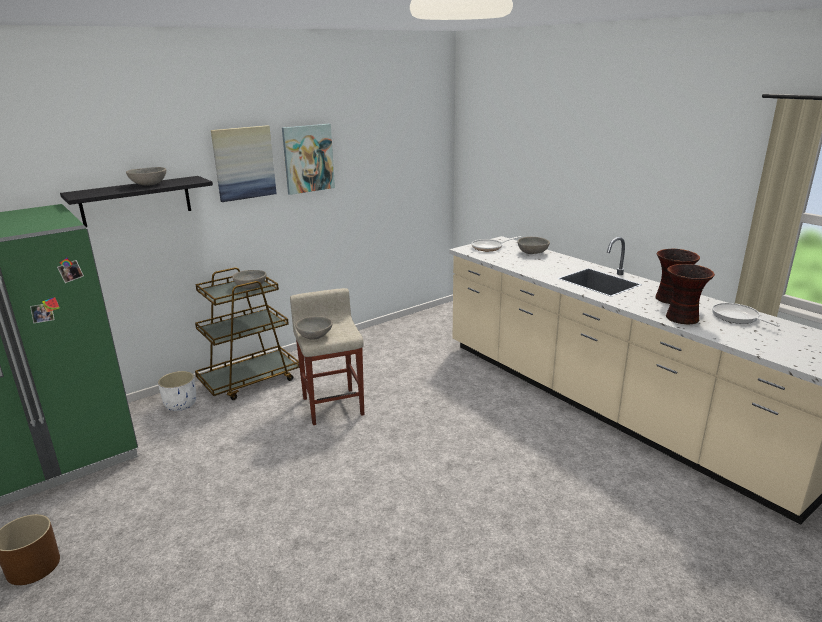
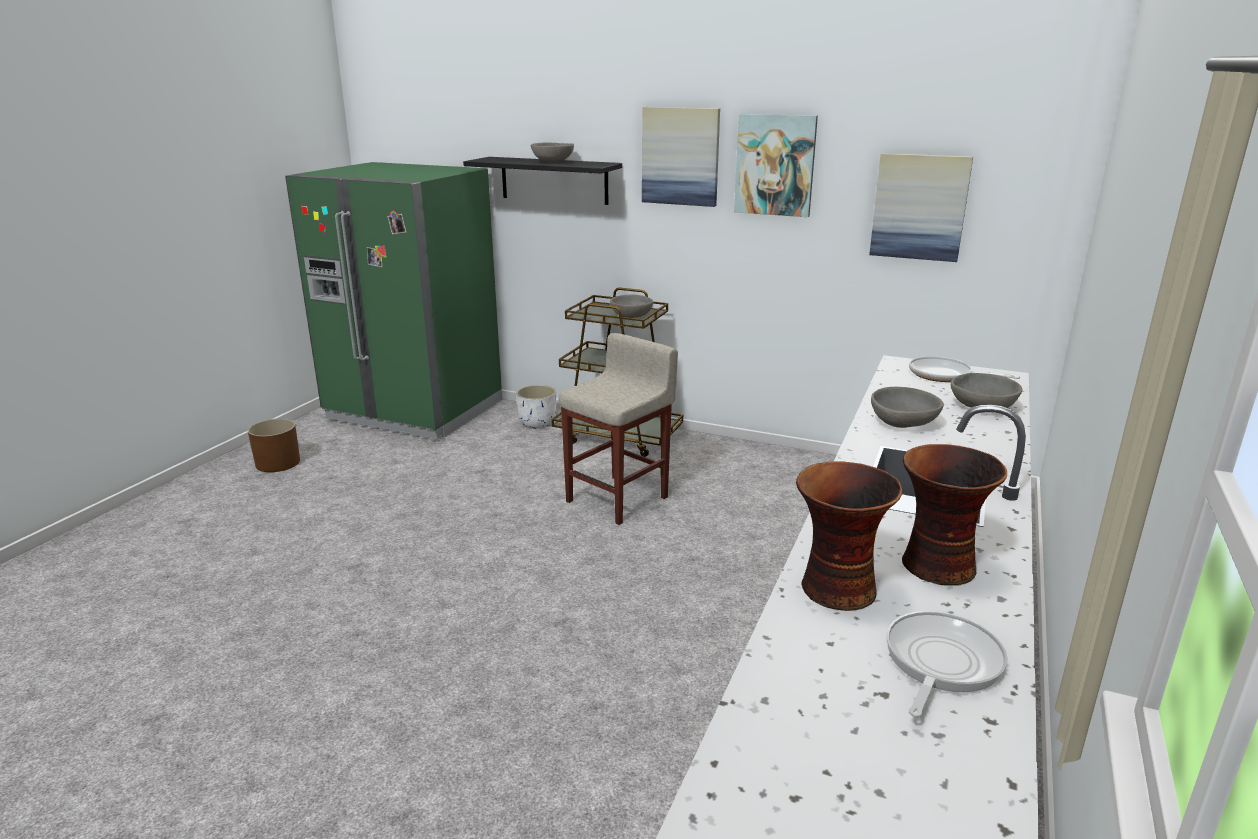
camera: 60 degrees right, 0 degrees up
grey bowl [295,316,333,340] -> grey bowl moved to [871,387,944,428]
none -> picture [869,153,973,262]

